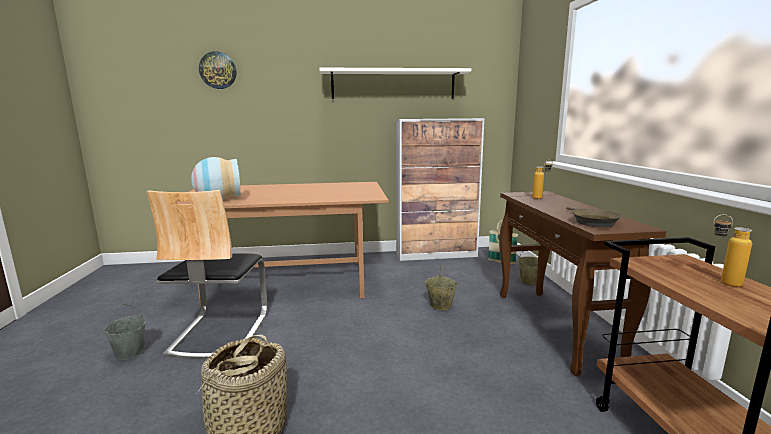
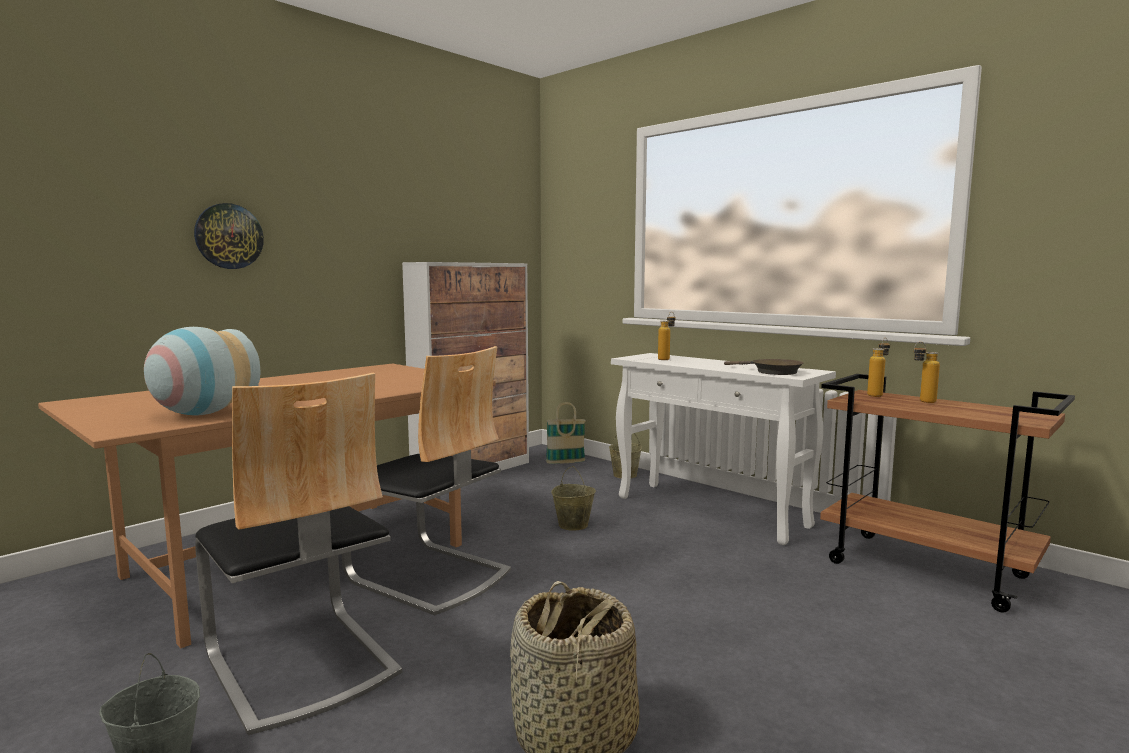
camera: 40 degrees left, 5 degrees down
wall clock [199,51,236,89] -> wall clock moved to [194,203,264,269]
white shelf [319,68,471,99] -> none
brown console table [499,191,666,376] -> white console table [611,353,836,545]
none -> chair [342,346,511,615]
none -> bottle [867,337,890,397]

